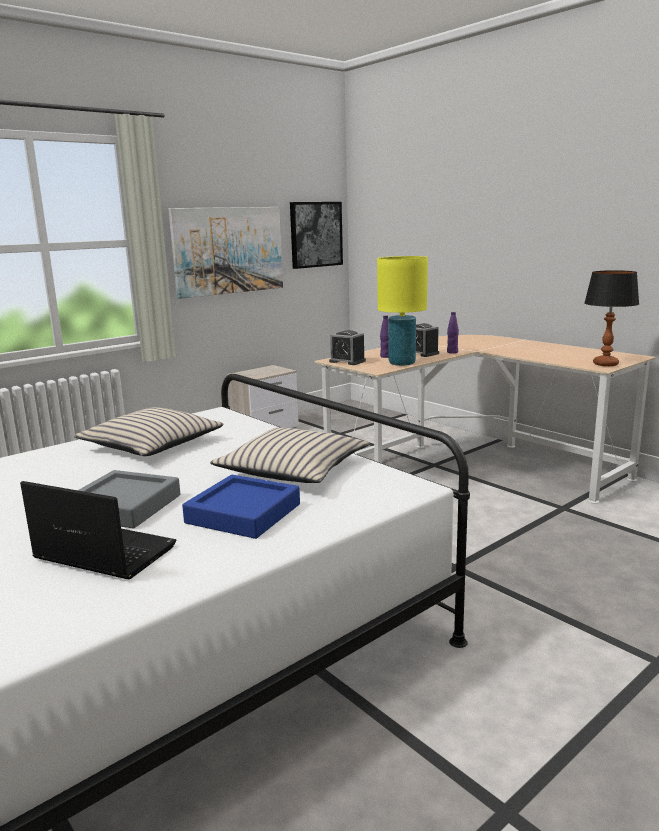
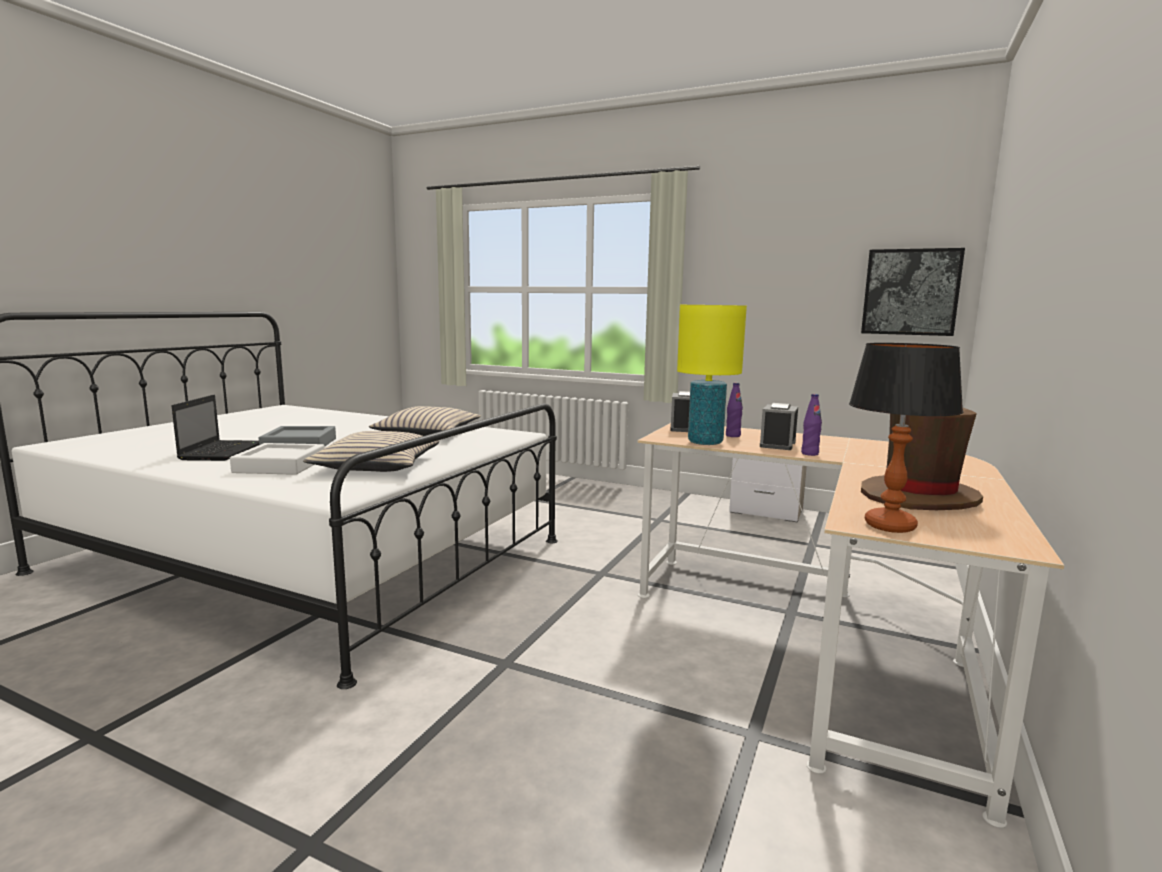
camera: 65 degrees right, 5 degrees down
picture [169,207,283,299] -> none
blue tray [182,475,300,539] -> white tray [230,443,325,475]
none -> brown hat [861,408,983,510]

